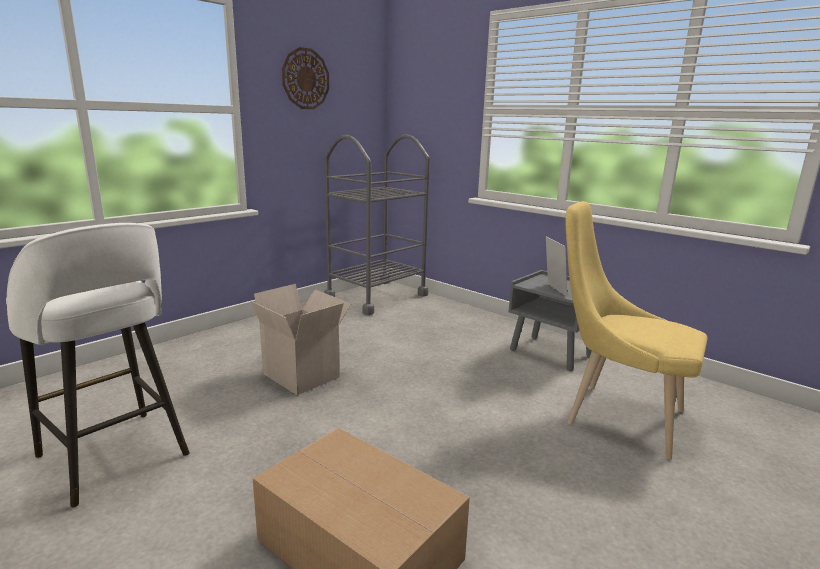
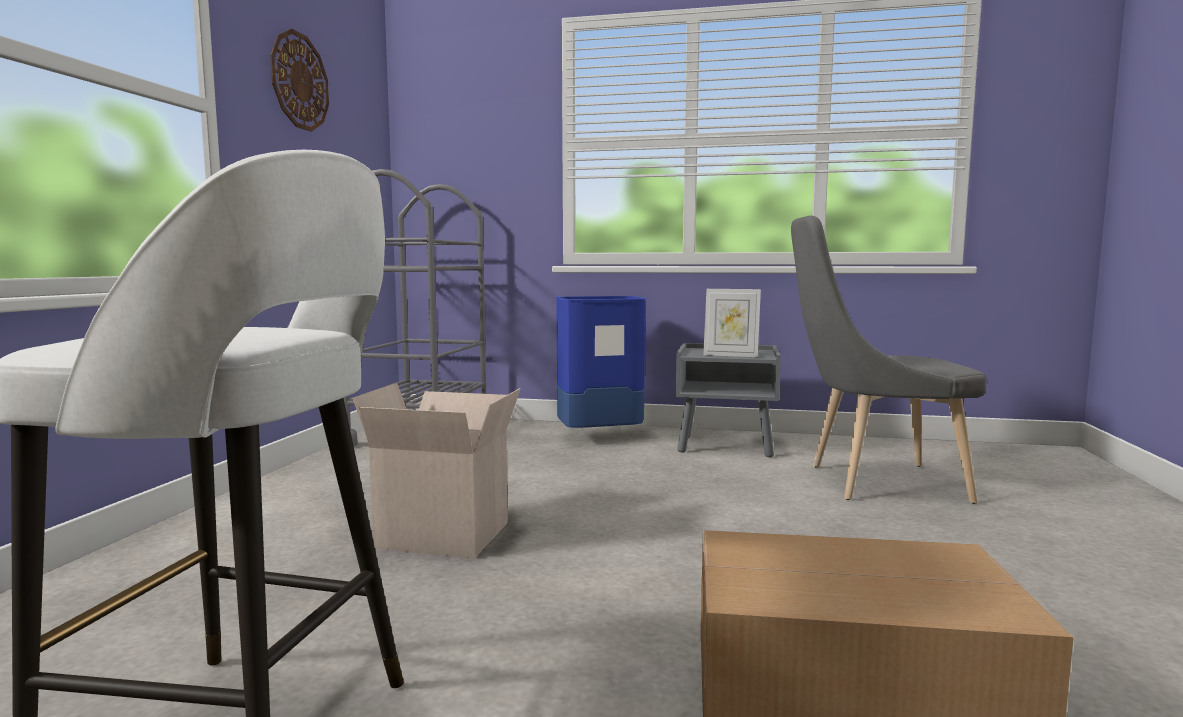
camera: 30 degrees left, 10 degrees down
picture frame [546,237,567,296] -> picture frame turned 150 degrees clockwise [703,289,761,357]
yellow chair [565,201,707,459] -> grey chair [791,216,986,504]
none -> blue trash can [554,296,648,428]

